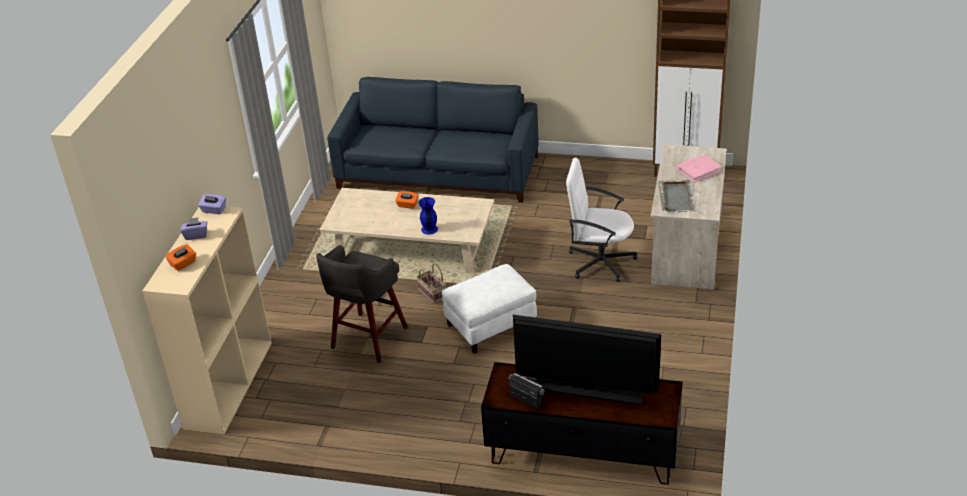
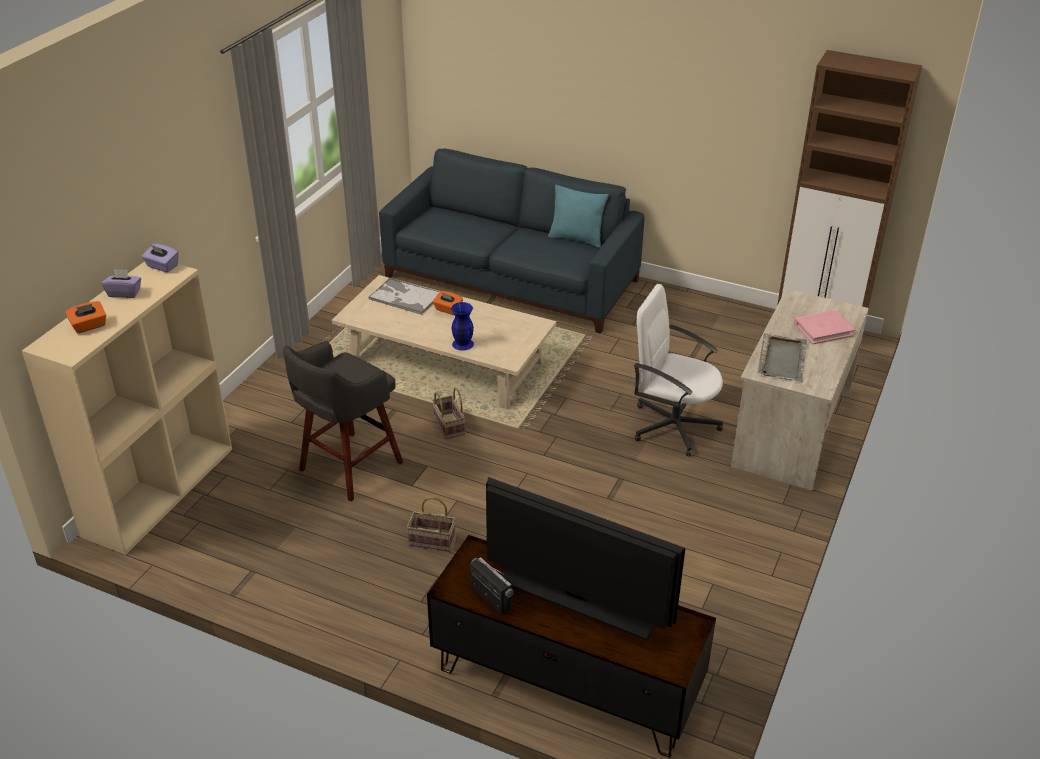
camera: 10 degrees right, 0 degrees up
white ottoman [442,264,537,354] -> none
none -> tray [368,278,440,315]
none -> basket [407,497,456,552]
none -> turquoise pillow [548,185,609,248]

